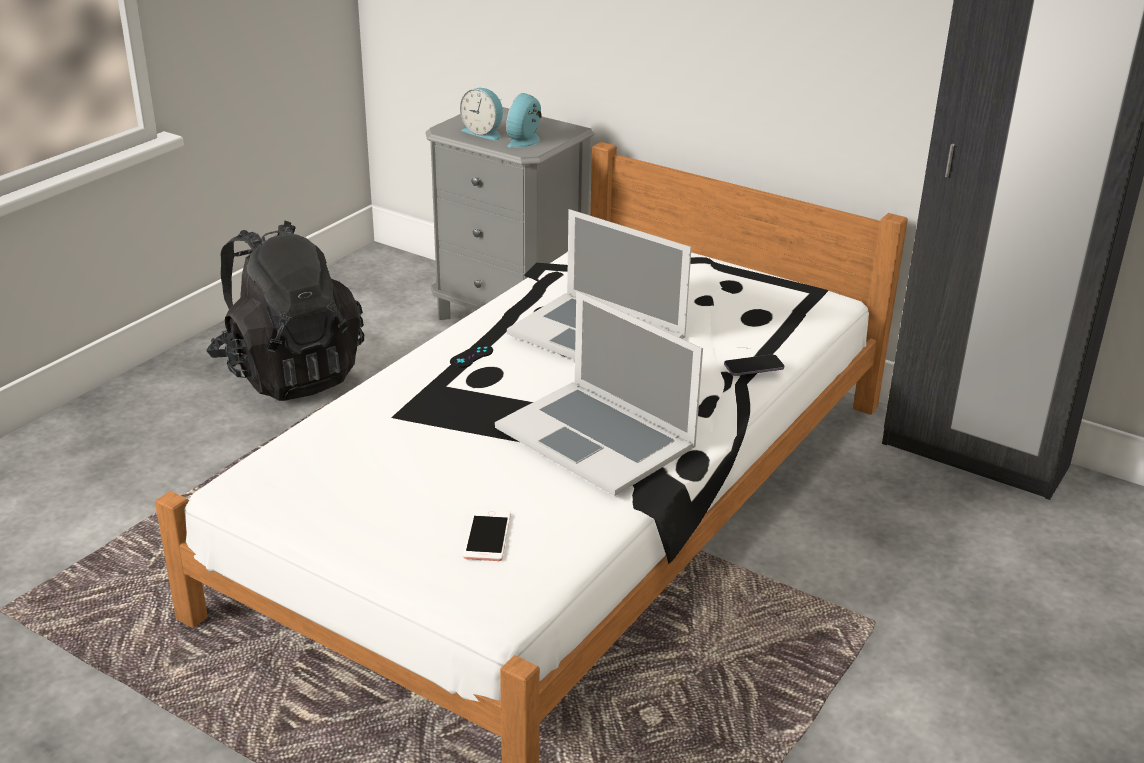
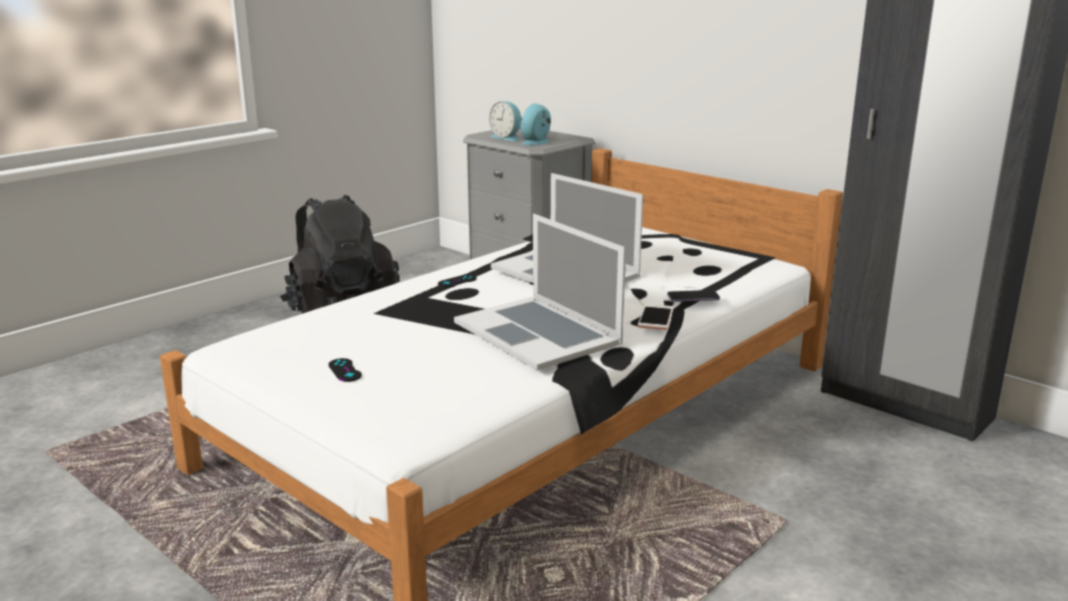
camera: 10 degrees right, 10 degrees down
phone [463,509,511,561] -> phone moved to [638,304,673,330]
none -> black game controller [328,358,362,382]

